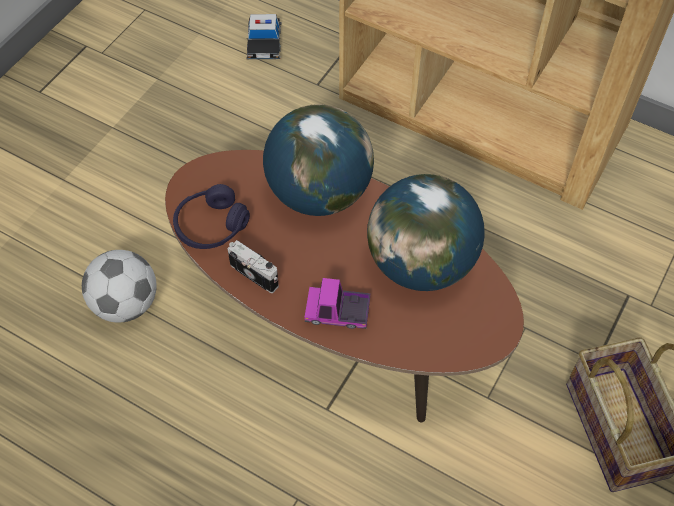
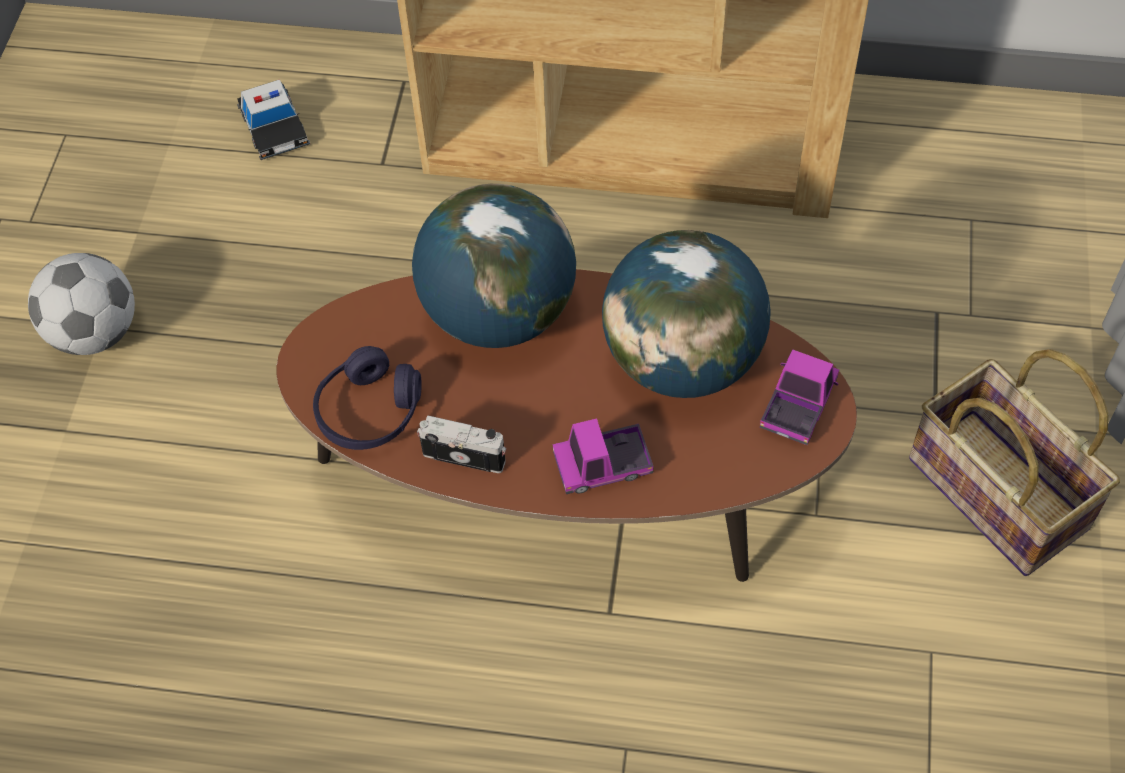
camera: 20 degrees left, 0 degrees up
football [82,250,156,323] -> football moved to [28,253,135,355]
none -> toy truck [760,349,839,445]

